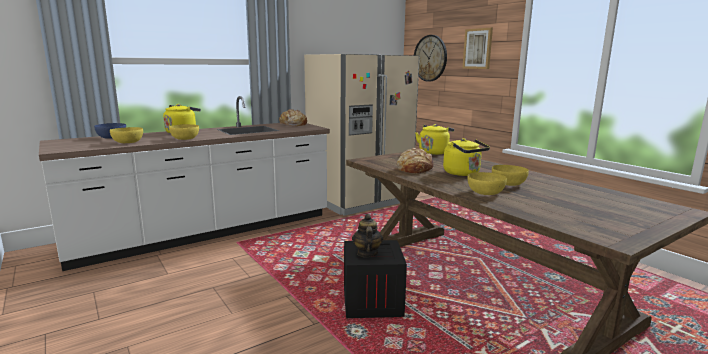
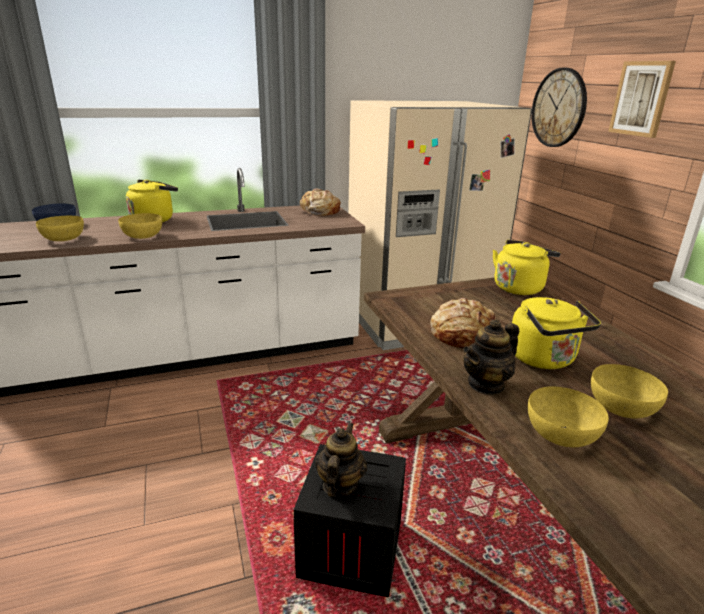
camera: 15 degrees right, 10 degrees up
none -> teapot [463,319,519,395]

